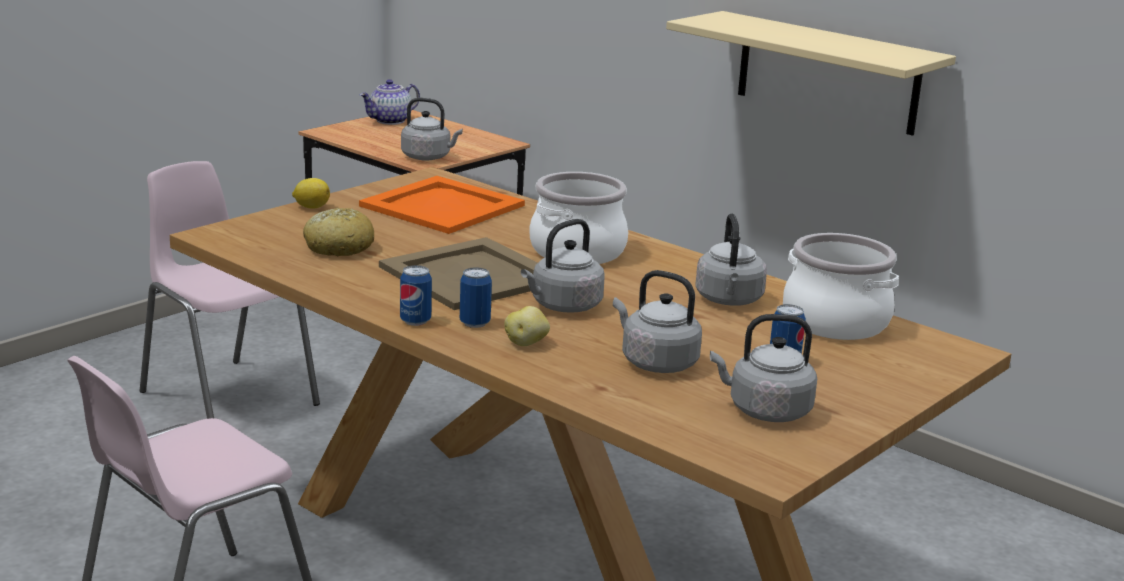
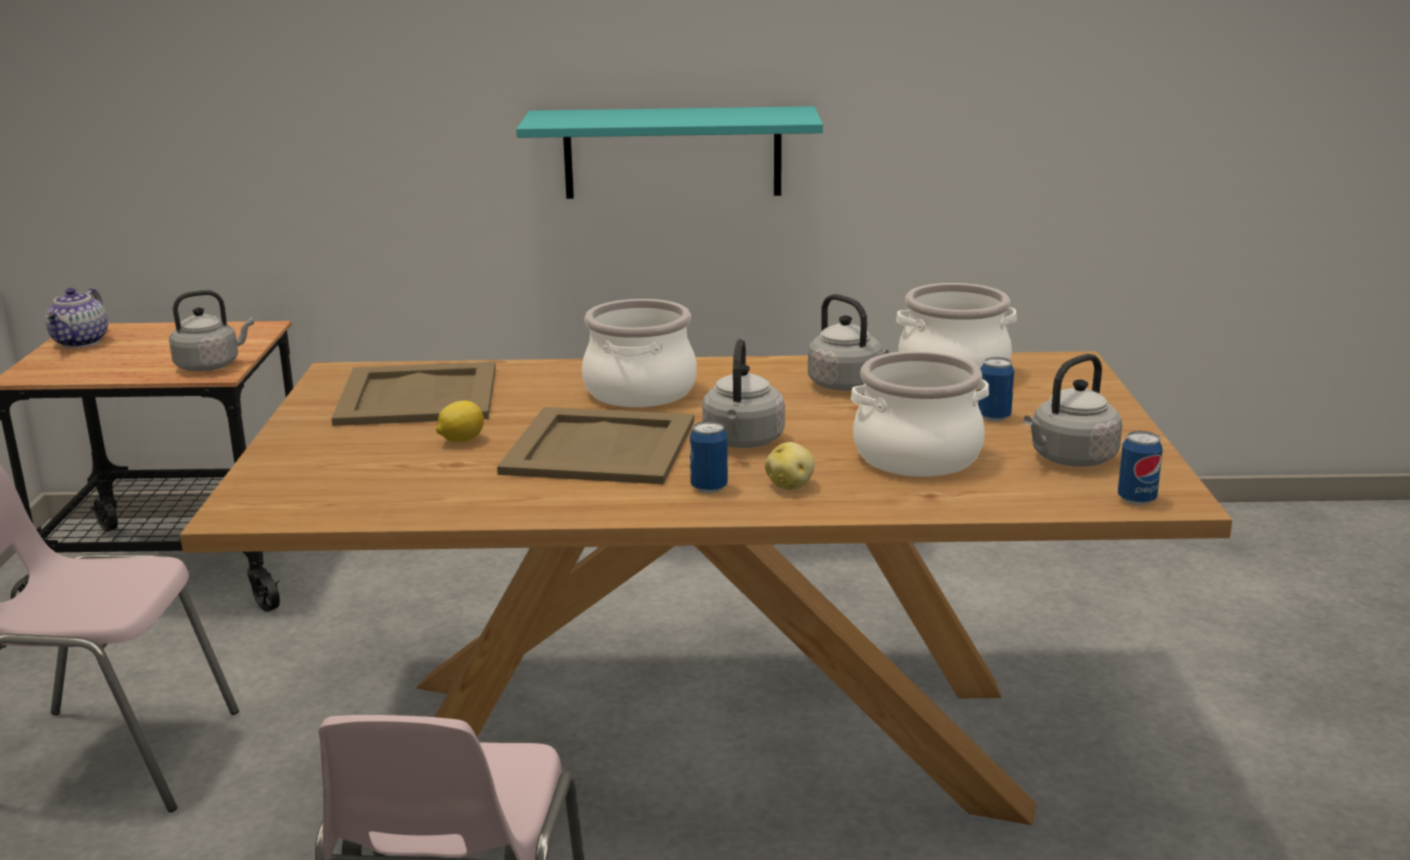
camera: 40 degrees left, 0 degrees up
lemon [292,178,330,209] -> lemon moved to [436,401,484,443]
bread [303,208,374,256] -> none
orange tray [359,176,525,234] -> beige tray [331,362,496,426]
can [400,265,432,326] -> can moved to [1118,431,1163,505]
grey kettle [613,270,702,373] -> cooking pot [851,351,989,477]
beige shelf [666,11,956,136] -> turquoise shelf [516,106,823,199]

